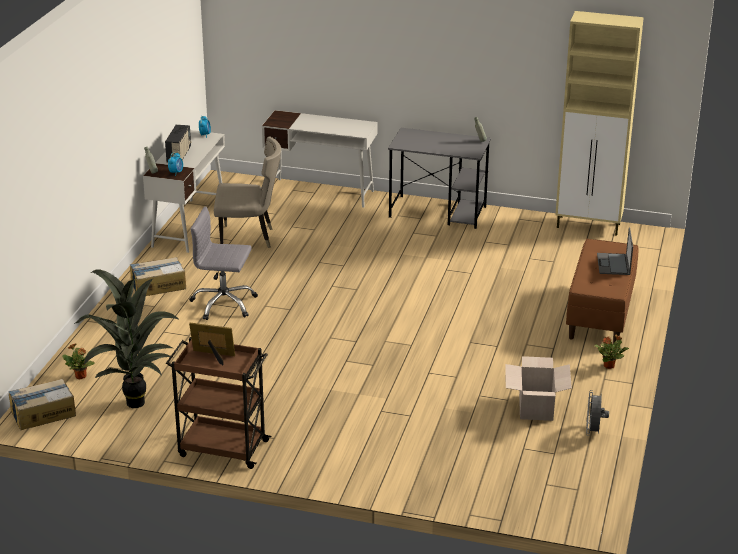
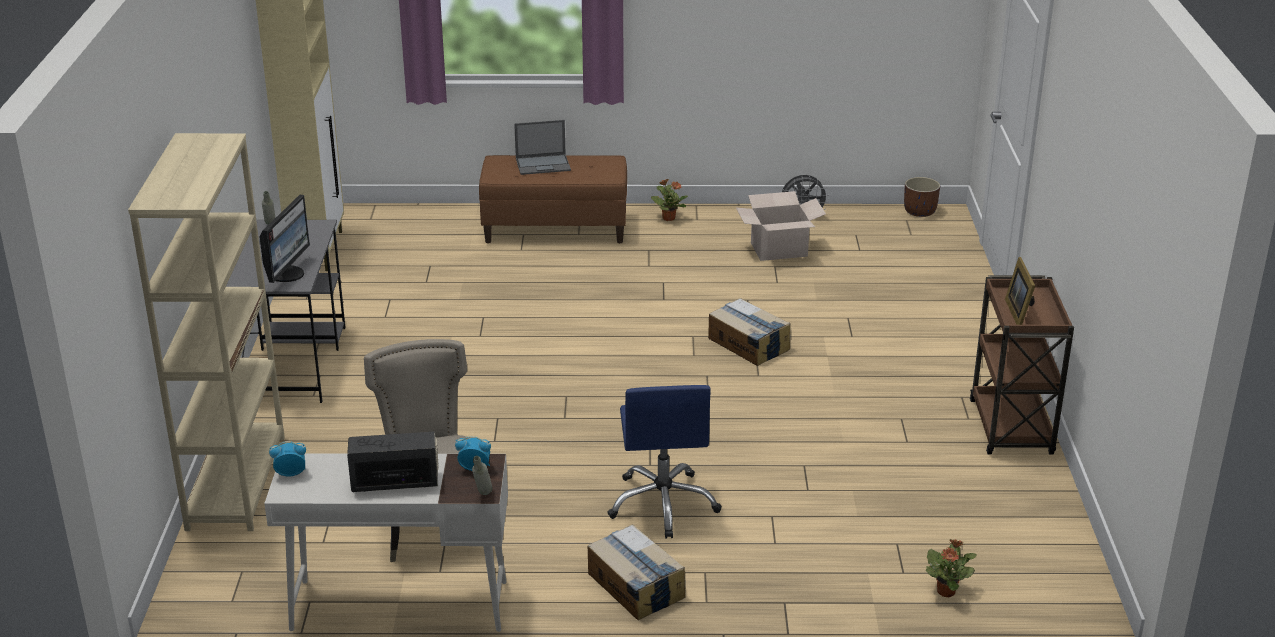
camera: 105 degrees left, 0 degrees up
cardboard box [8,379,76,430] -> cardboard box moved to [708,298,791,366]
potted plant [74,269,180,408] -> none
grey office chair [189,206,258,320] -> blue office chair [607,385,722,538]
white desk [262,110,377,208] -> beige bookcase [128,133,285,531]
none -> monitor [260,195,310,283]
none -> brown planter [904,177,940,217]

